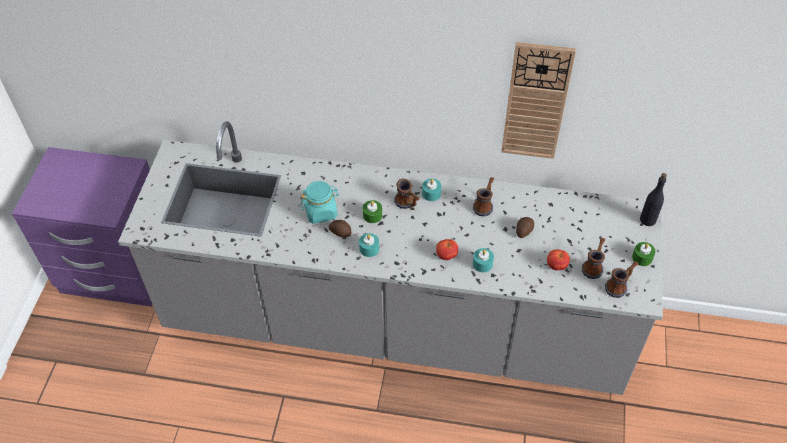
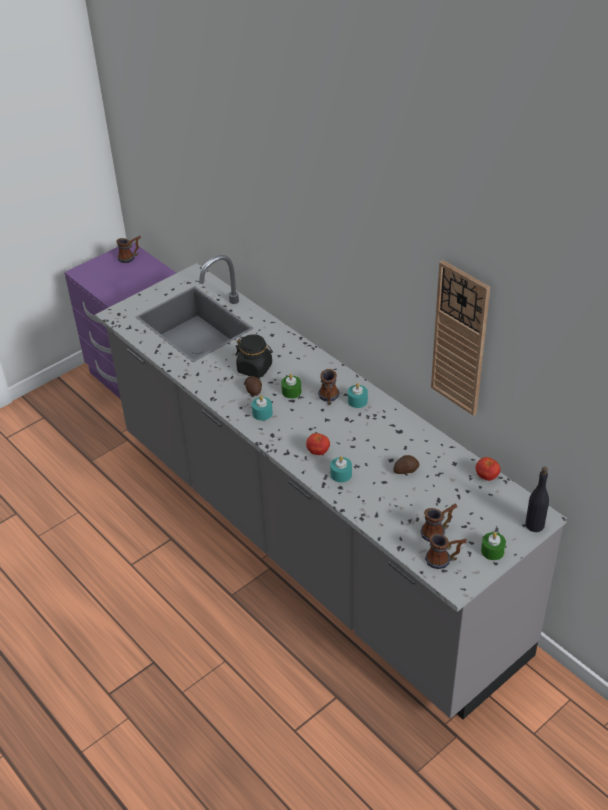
camera: 40 degrees right, 10 degrees down
turquoise jar [301,181,339,224] -> black jar [235,334,273,378]
mug [473,177,494,216] -> mug moved to [116,236,141,263]
tomato [547,249,570,270] -> tomato moved to [476,457,500,481]

